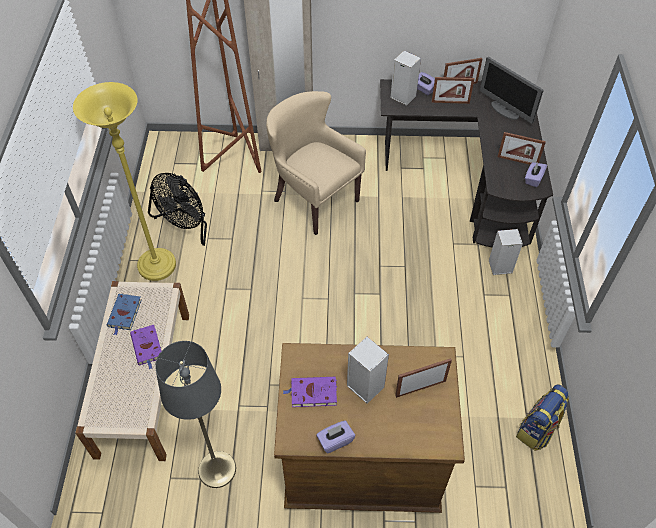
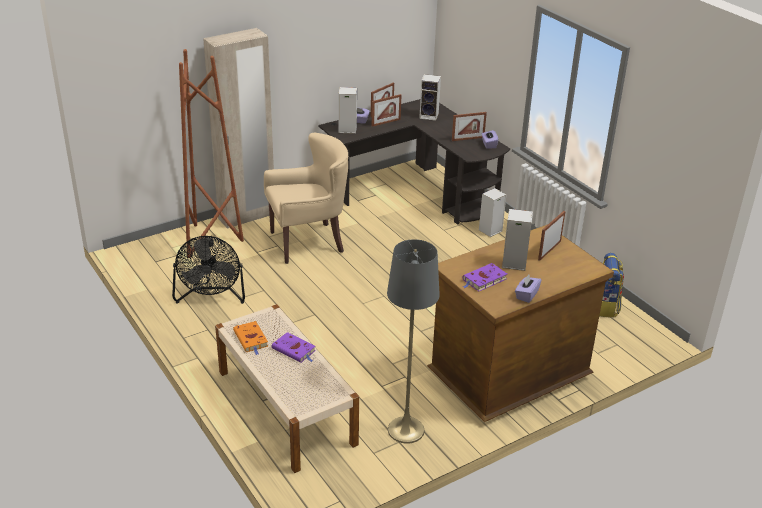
camera: 35 degrees left, 20 degrees down
yellow floor lamp [73,82,176,281] -> none
blue book [107,294,142,335] -> orange book [233,321,268,355]
beige armchair [266,91,366,235] -> beige armchair turned 150 degrees clockwise [264,133,348,264]
monitor [480,57,544,124] -> speaker [419,74,441,121]

